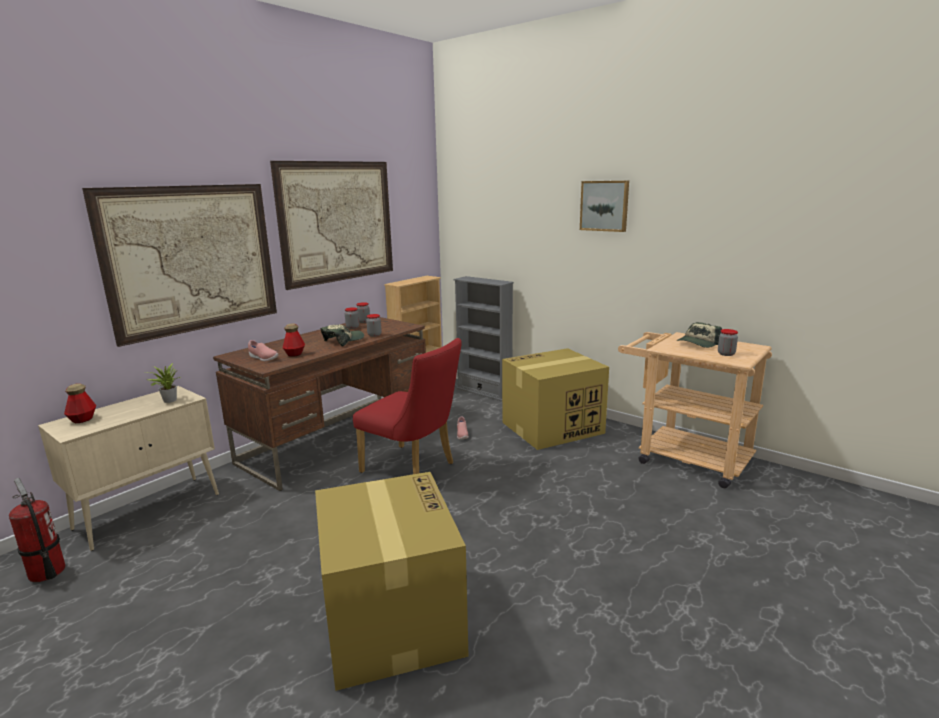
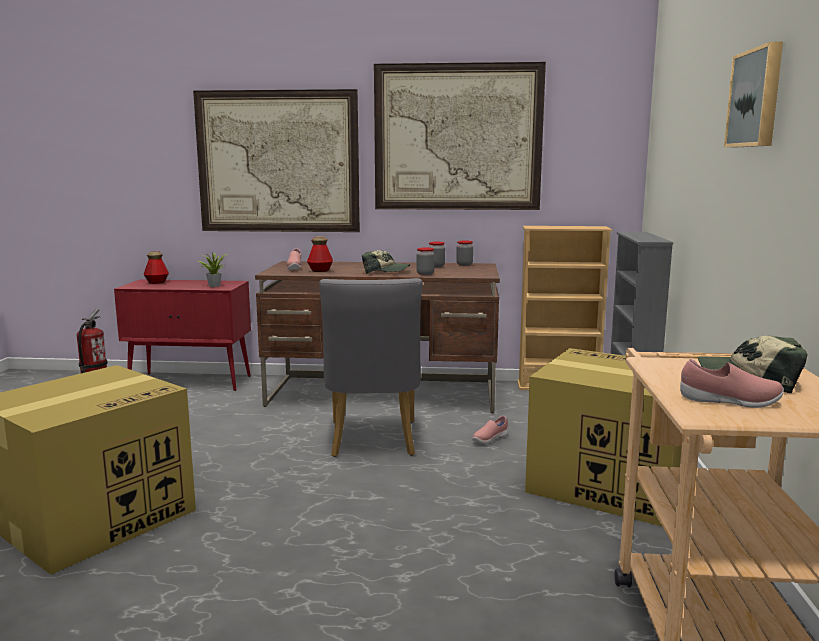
camera: 55 degrees right, 5 degrees down
beige cabinet [38,386,219,551] -> red cabinet [114,279,251,391]
red chair [353,338,462,474] -> grey chair [319,278,423,457]
jar [718,329,738,356] -> pink shoe [680,359,784,408]

